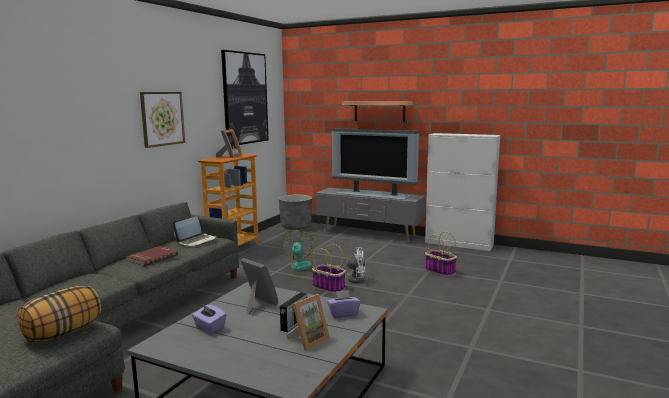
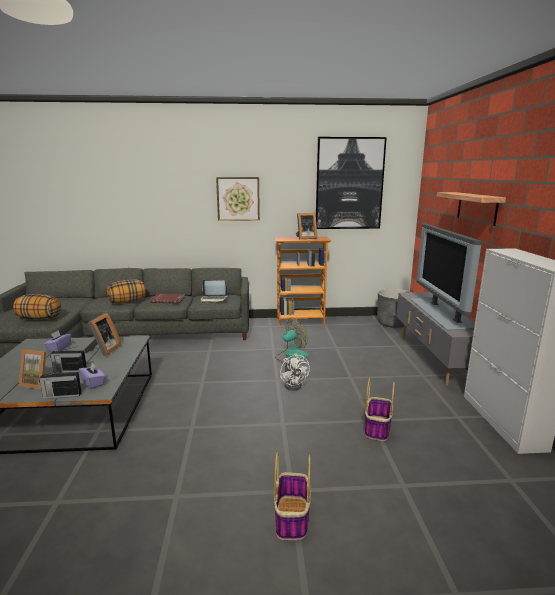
camera: 60 degrees right, 5 degrees up
basket [312,244,346,293] -> basket moved to [274,452,310,540]
none -> radio [39,368,82,399]
none -> pillow [107,280,146,303]

